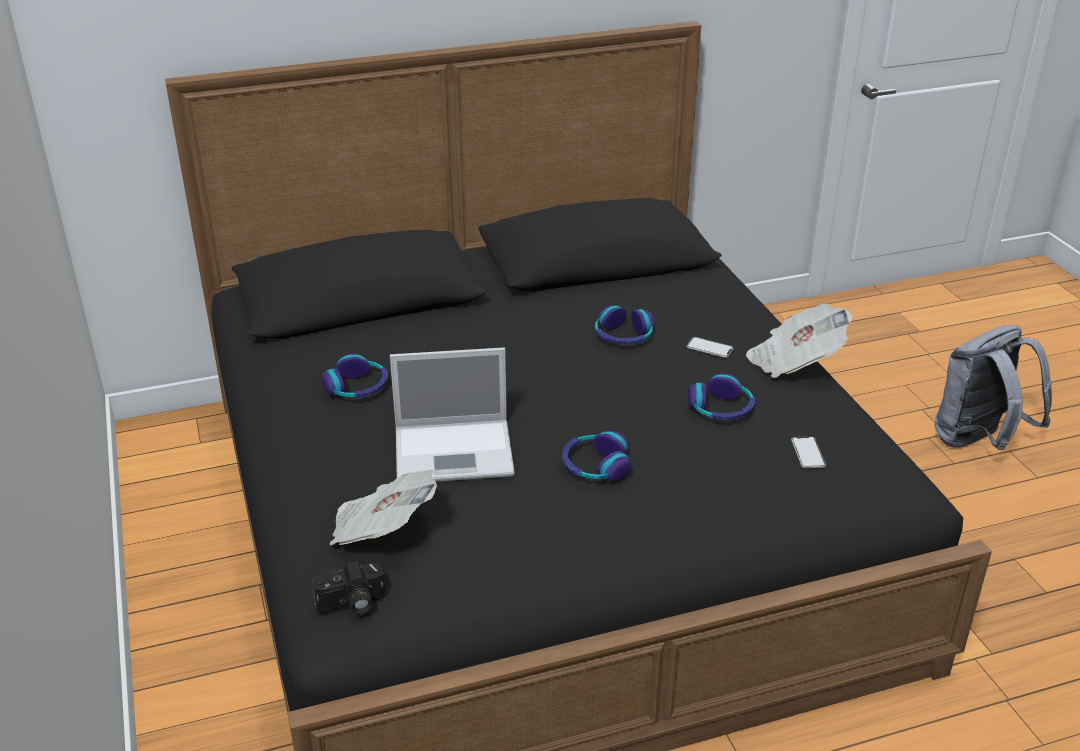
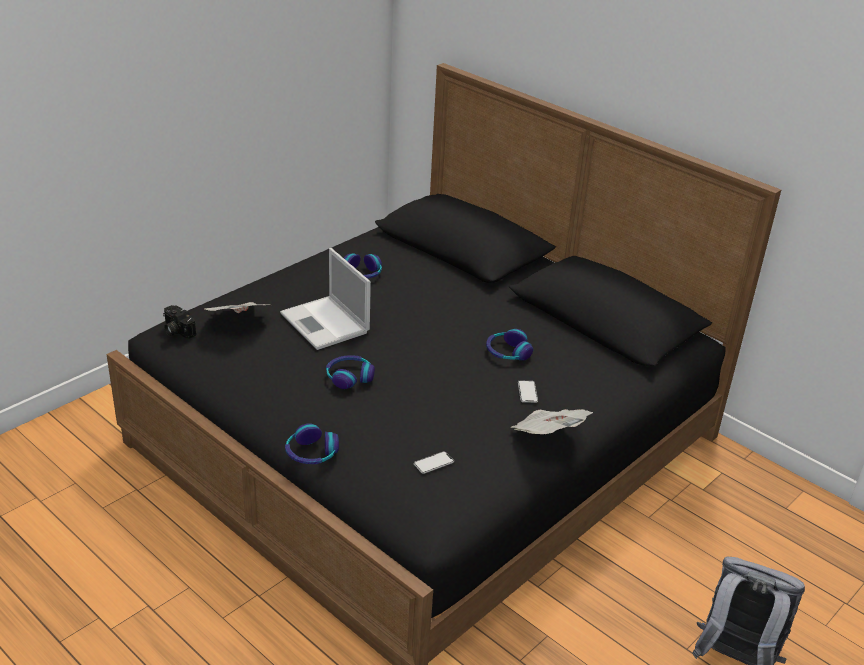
camera: 60 degrees right, 0 degrees up
headphones [688,374,755,420] -> headphones moved to [285,423,339,464]

